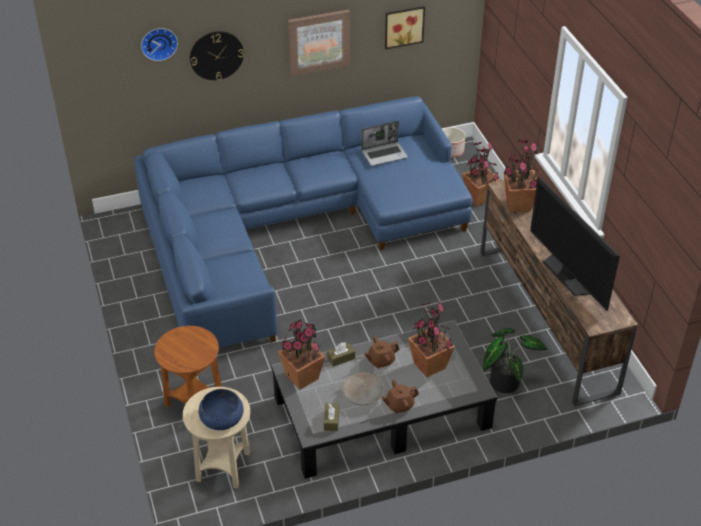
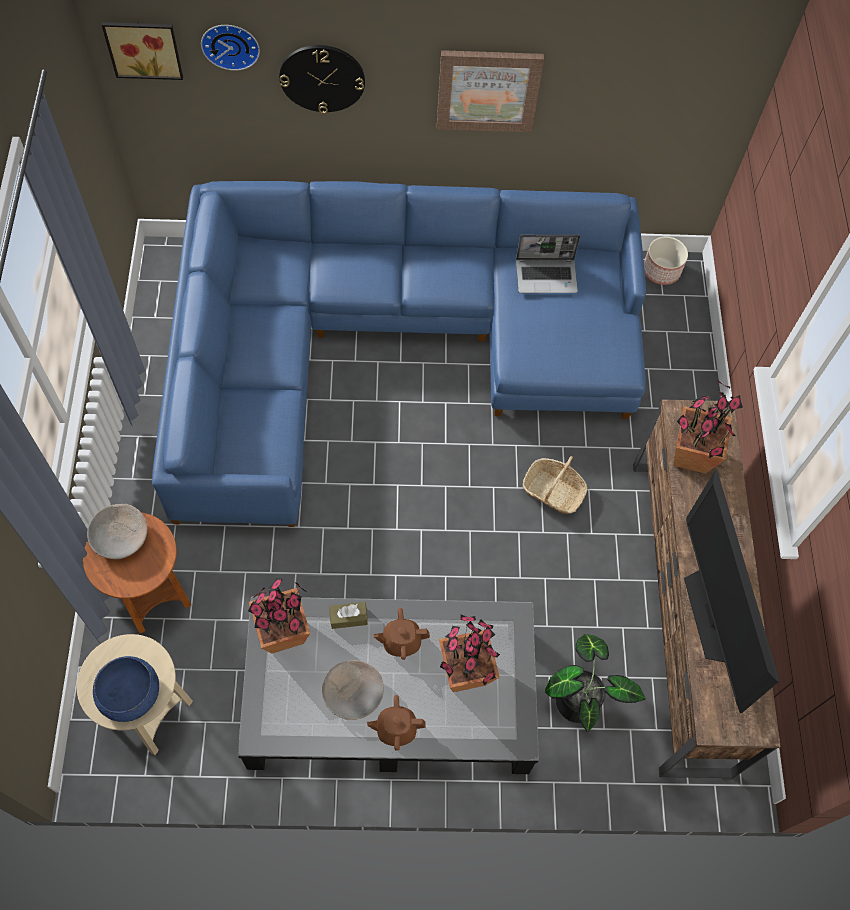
camera: 15 degrees right, 20 degrees up
brown tissue box [324,403,339,431] -> none
picture [385,6,425,49] -> picture moved to [102,22,183,80]
potted plant [462,142,500,207] -> none
none -> beige bowl [87,504,147,559]
none -> basket [523,456,587,514]

